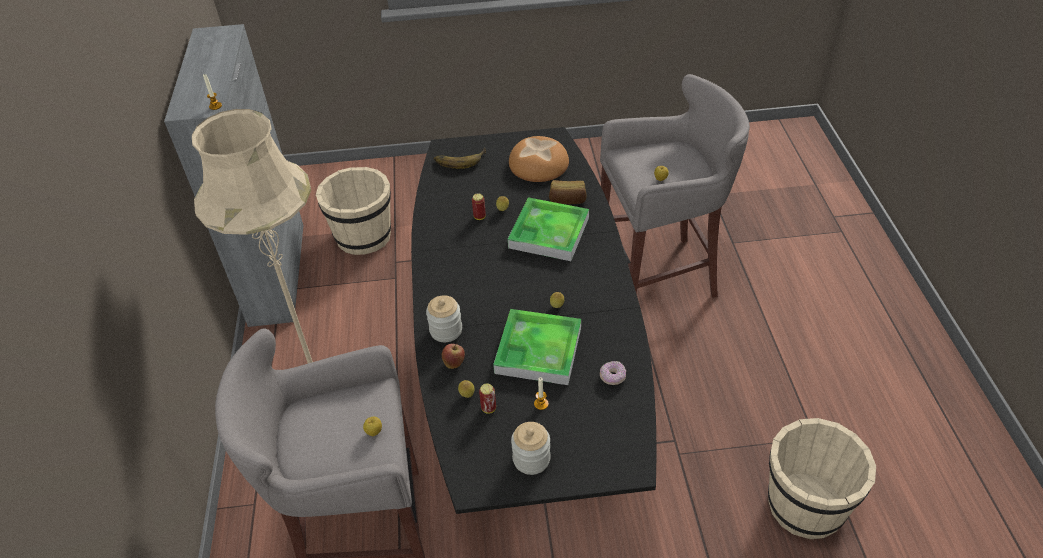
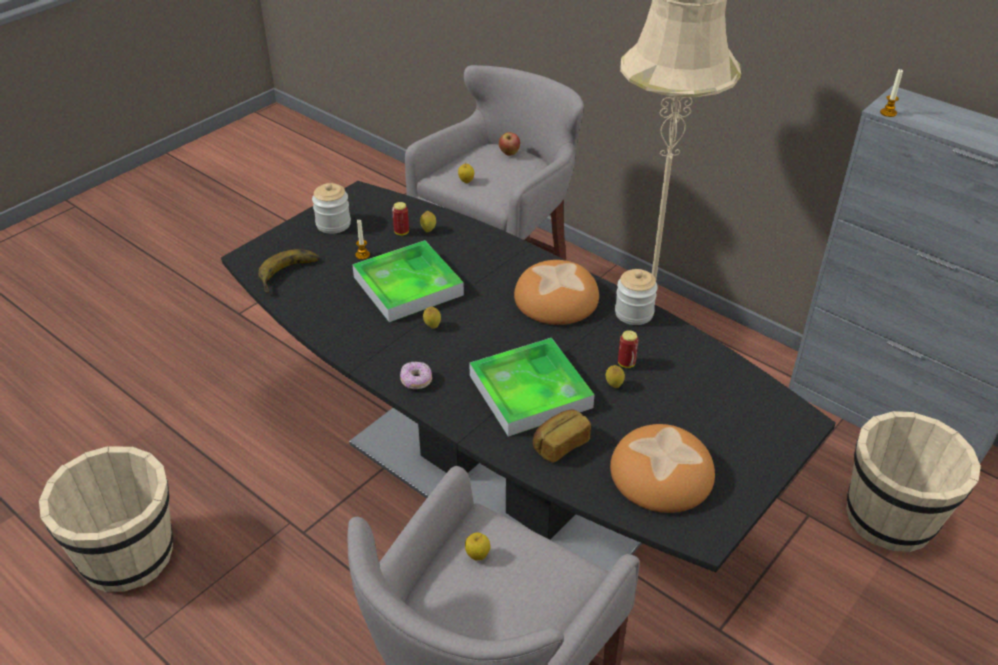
camera: 135 degrees right, 5 degrees down
jar [426,295,462,342] -> jar moved to [615,269,658,325]
banana [434,148,486,169] -> banana moved to [258,249,320,293]
apple [442,343,465,369] -> apple moved to [499,132,520,156]
donut [600,361,626,385] -> donut moved to [400,362,432,389]
none -> bread [514,260,599,325]

